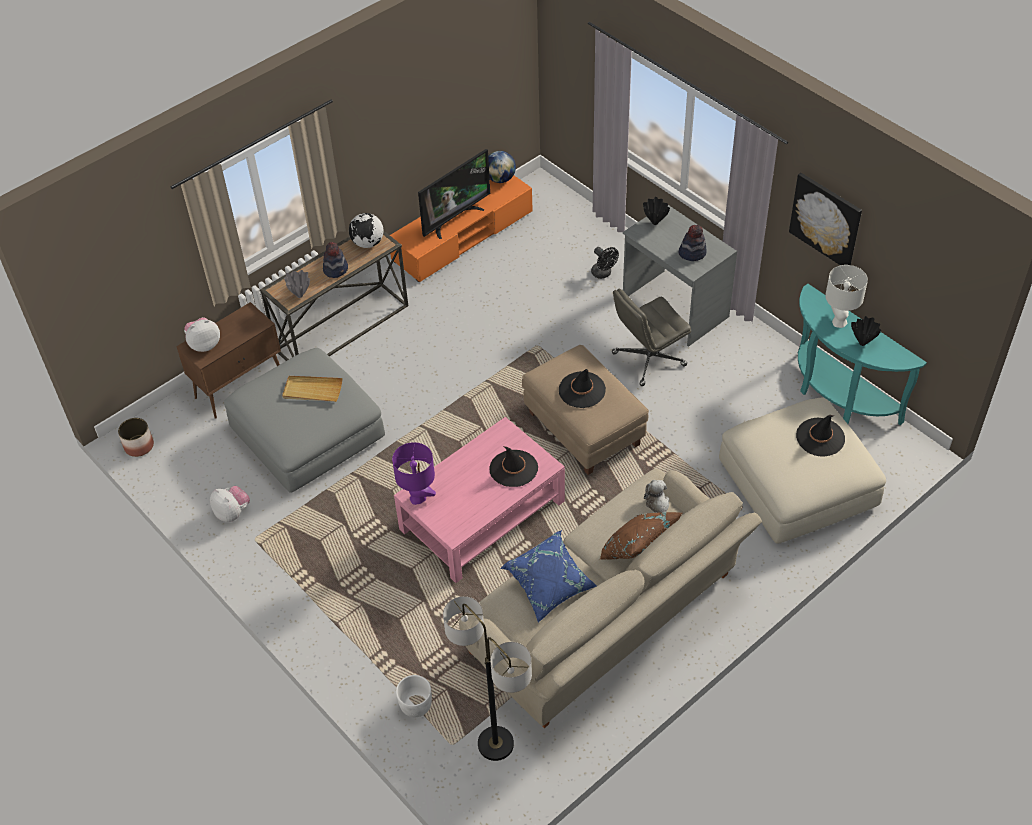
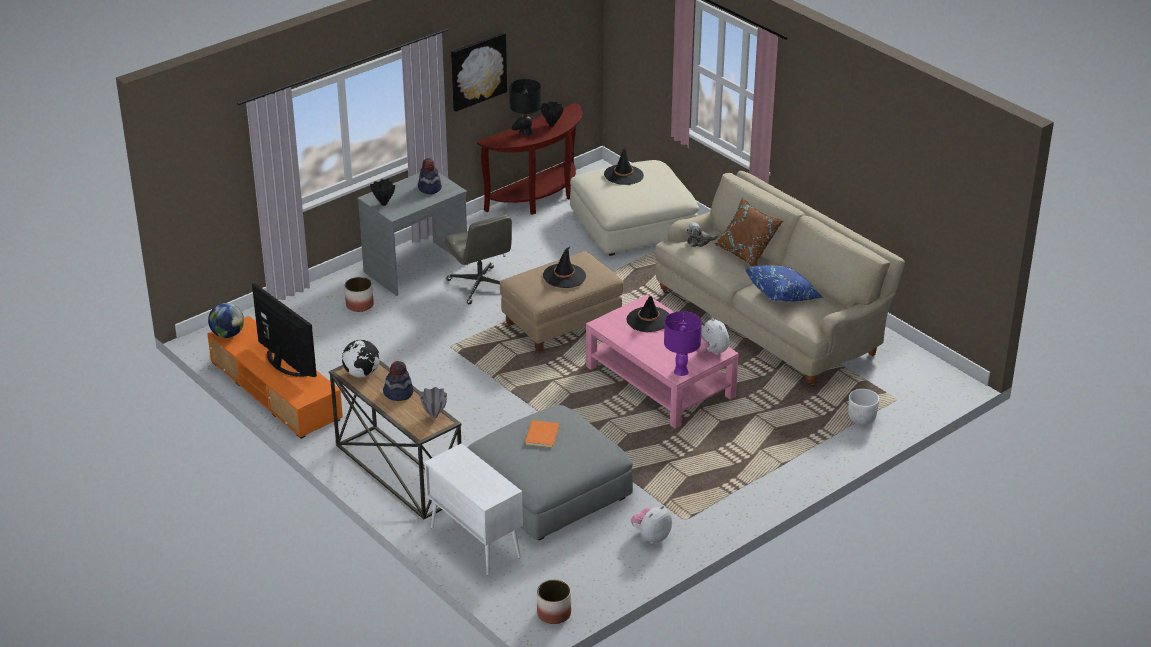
camera: 90 degrees left, 15 degrees down
brown cabinet [176,302,281,419] -> white cabinet [424,443,523,576]
plush toy [184,317,220,352] -> plush toy moved to [696,318,729,355]
beige tray [282,376,342,402] -> orange book [525,420,560,448]
floor lamp [443,596,532,761] -> none
black fan [591,247,619,279] -> planter [345,277,374,312]
turquoise console table [797,284,927,425] -> brown console table [477,103,582,215]
white table lamp [825,265,868,328] -> black table lamp [509,79,541,135]

